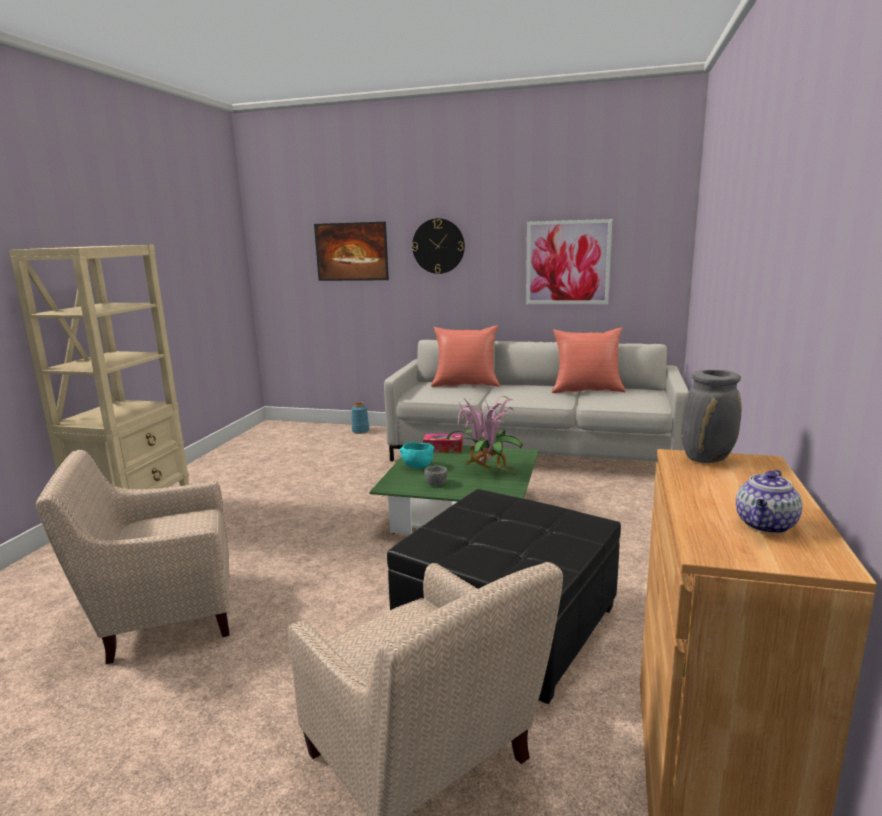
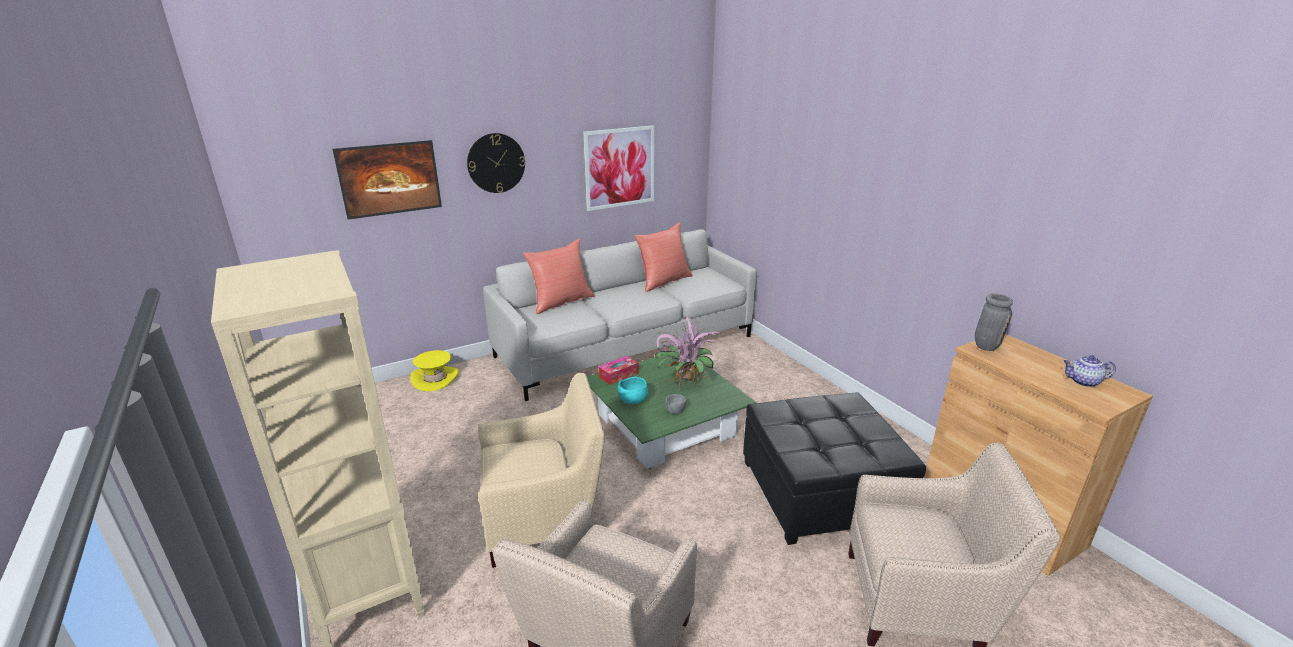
camera: 45 degrees left, 10 degrees up
blue vase [352,402,370,434] -> yellow hat [410,350,459,392]
teapot [736,470,803,534] -> teapot turned 105 degrees clockwise [1063,355,1116,387]
none -> beige armchair [478,373,605,568]

